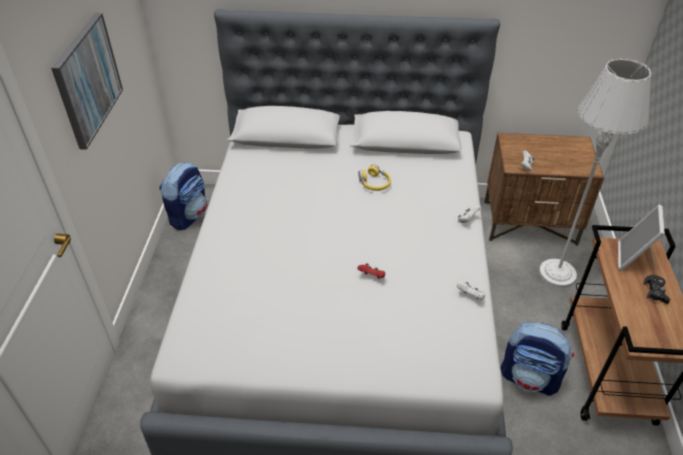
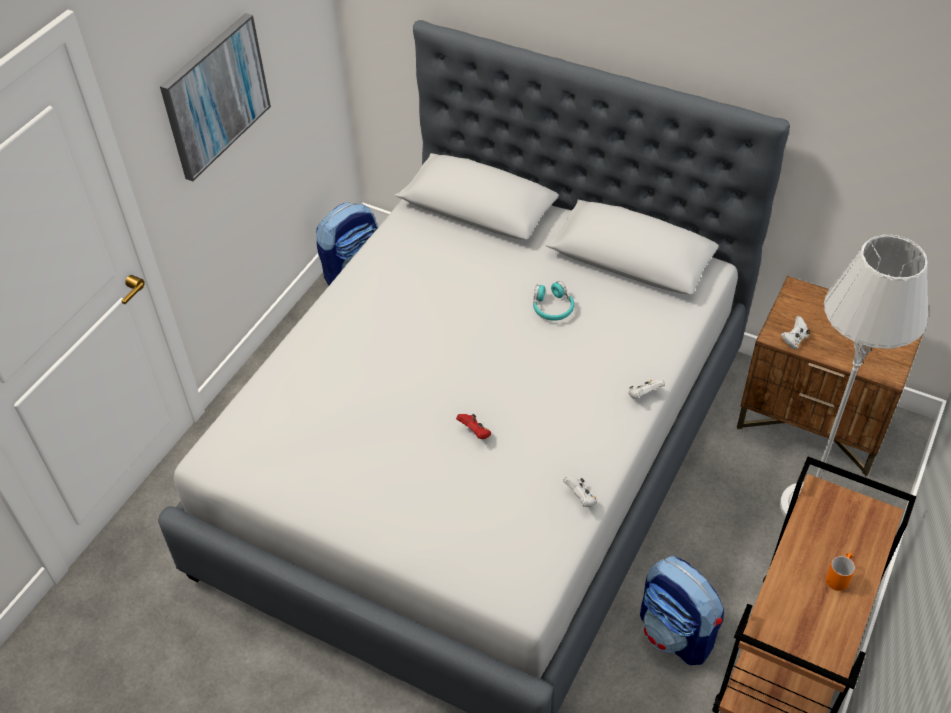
camera: 25 degrees right, 5 degrees up
yellow headphones [358,164,391,191] -> turquoise headphones [533,281,574,321]
picture frame [618,205,665,271] -> none
black game controller [644,275,670,304] -> orange mug [826,553,855,591]

